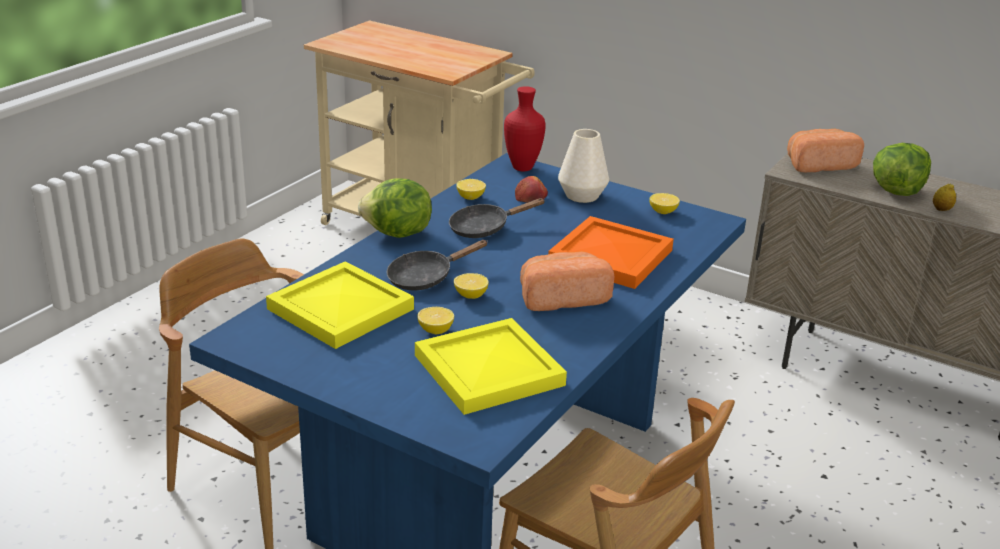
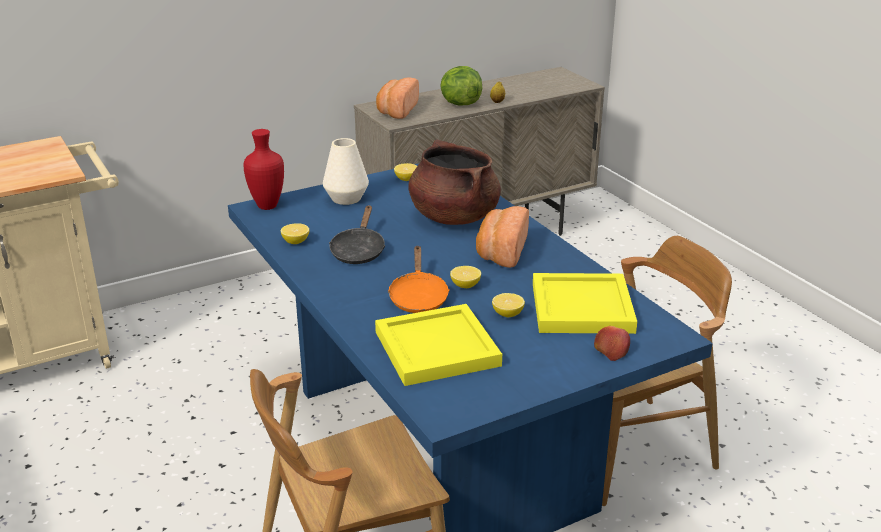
camera: 60 degrees left, 0 degrees up
lettuce [358,178,432,238] -> none
black frying pan [387,240,487,290] -> orange frying pan [388,246,450,313]
apple [515,176,548,203] -> apple moved to [594,326,630,361]
orange tray [548,216,674,289] -> brown cooking pot [409,139,501,225]

